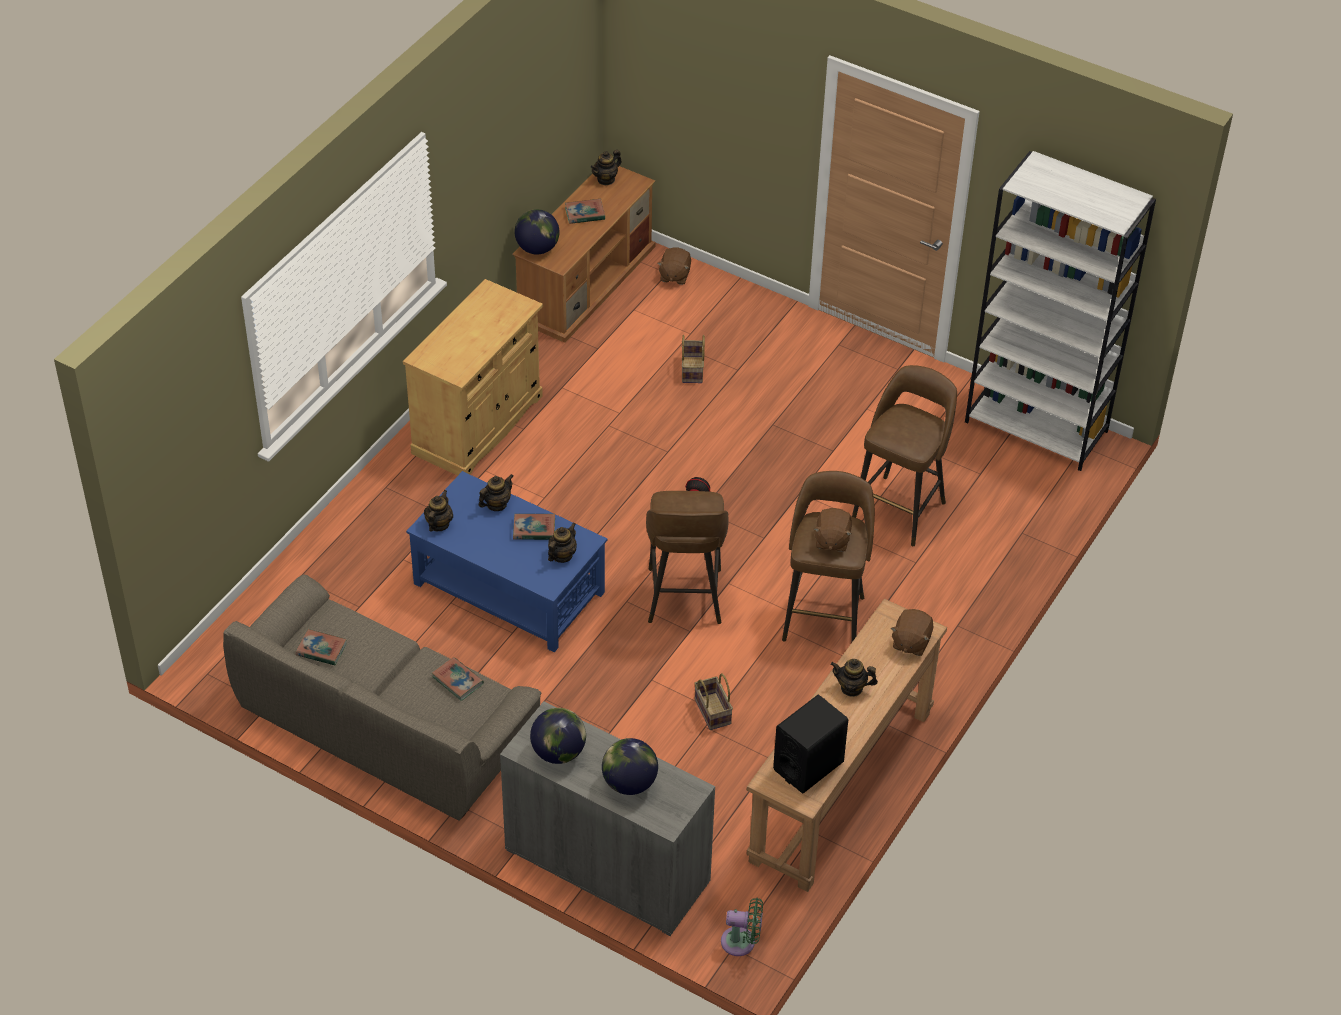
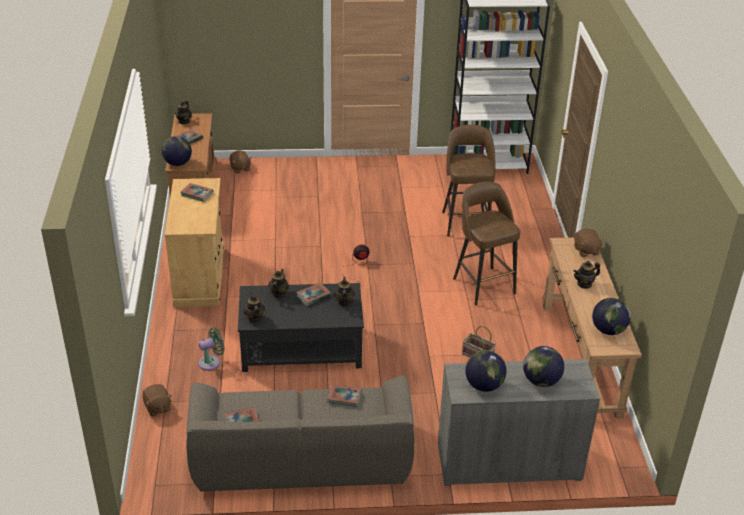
camera: 35 degrees left, 10 degrees down
blue coffee table [406,471,607,652] -> black coffee table [238,283,364,372]
brown stool [646,491,728,624] -> none
basket [682,335,705,383] -> none
green fan [721,898,763,956] -> green fan moved to [198,327,225,371]
black speaker [773,695,848,793] -> globe [592,298,631,335]
brown plush toy [814,508,852,552] -> brown plush toy moved to [142,384,172,416]
none -> book [181,183,213,202]

